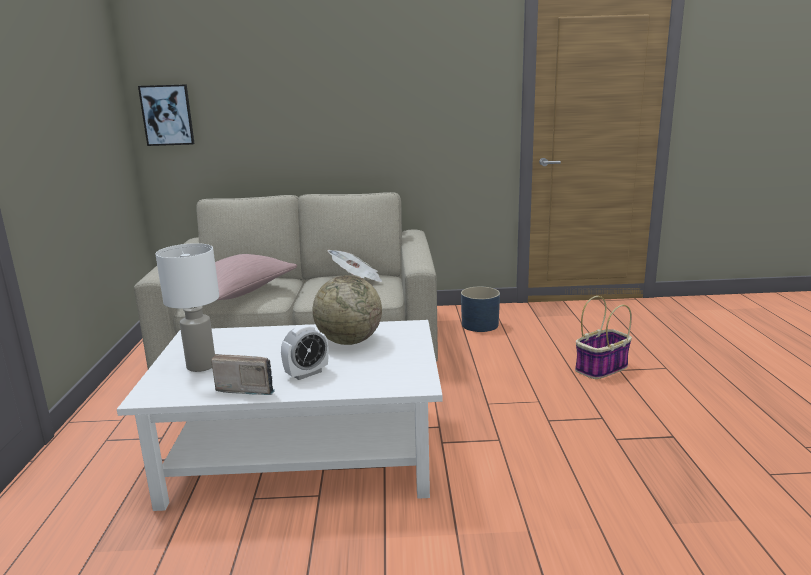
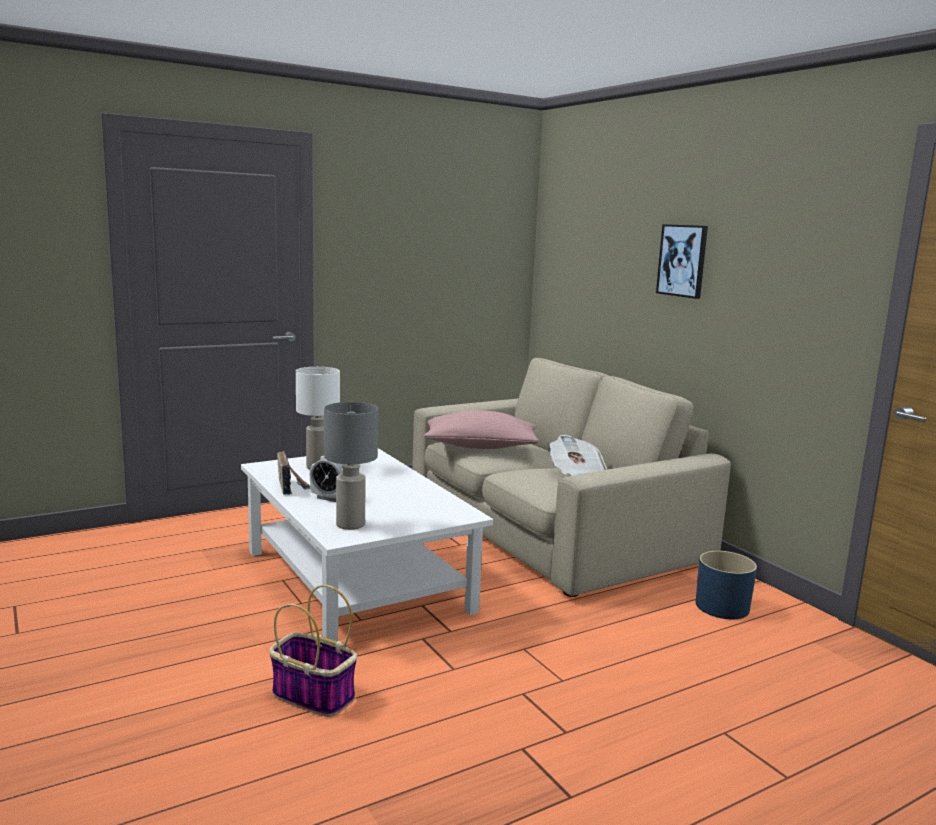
camera: 60 degrees right, 5 degrees down
picture [138,84,195,146] -> picture moved to [656,224,708,299]
globe [313,275,382,345] -> none
basket [575,296,632,379] -> basket moved to [269,585,357,717]
none -> grey table lamp [324,402,378,530]

